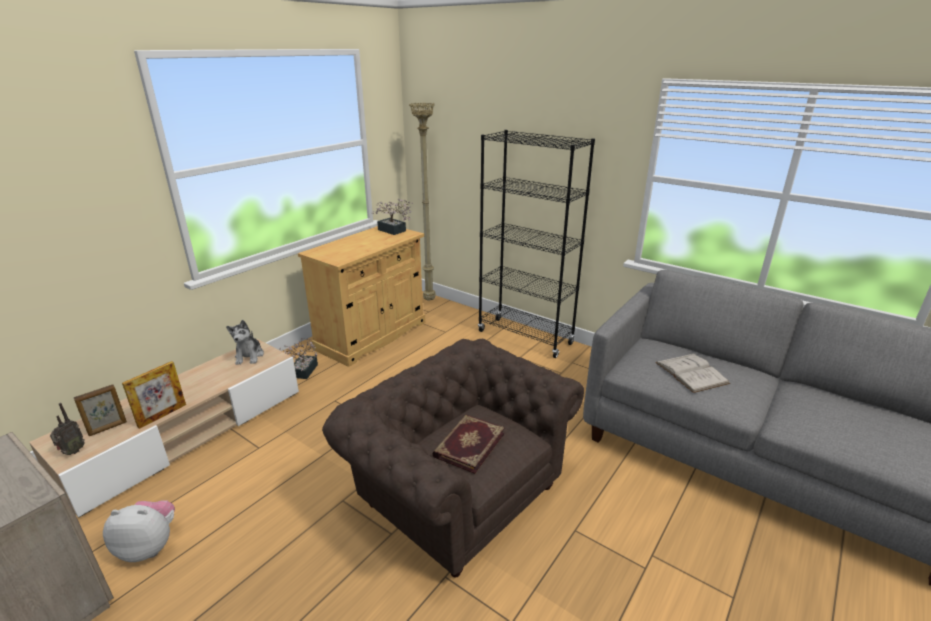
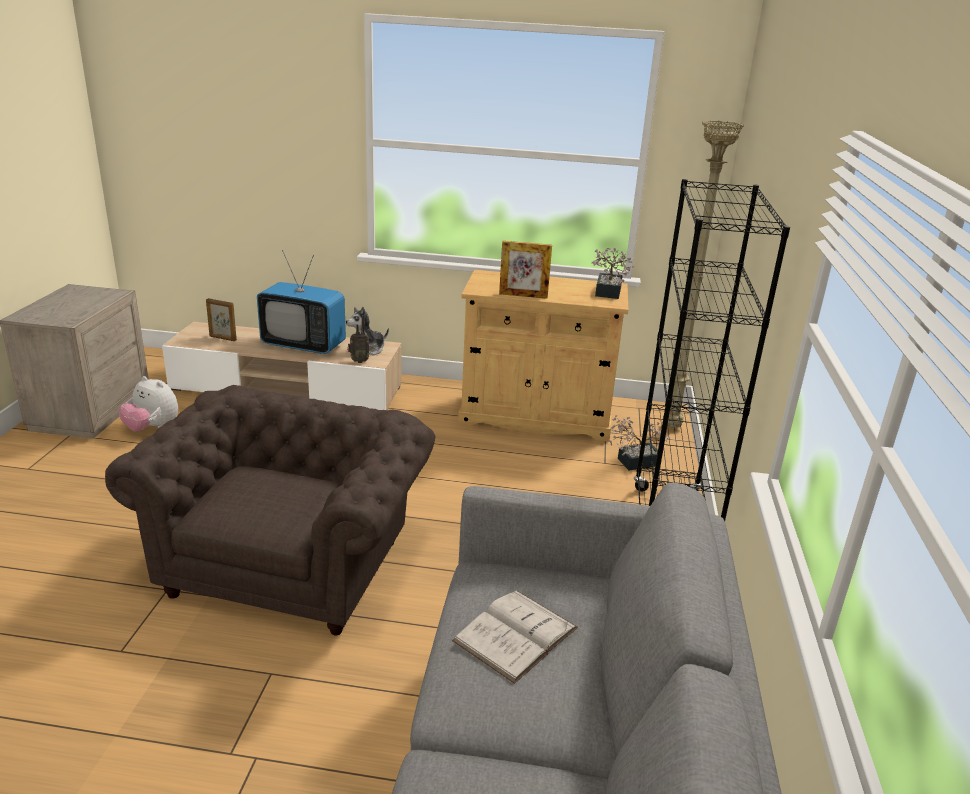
camera: 60 degrees right, 0 degrees up
radio [50,403,85,455] -> radio moved to [348,315,369,363]
plush toy [103,500,175,562] -> plush toy turned 150 degrees clockwise [119,376,178,432]
picture frame [122,361,186,429] -> picture frame moved to [499,241,552,299]
potted plant [279,338,318,379] -> potted plant moved to [610,415,669,471]
book [433,415,505,474] -> none
none -> television [257,250,346,354]

